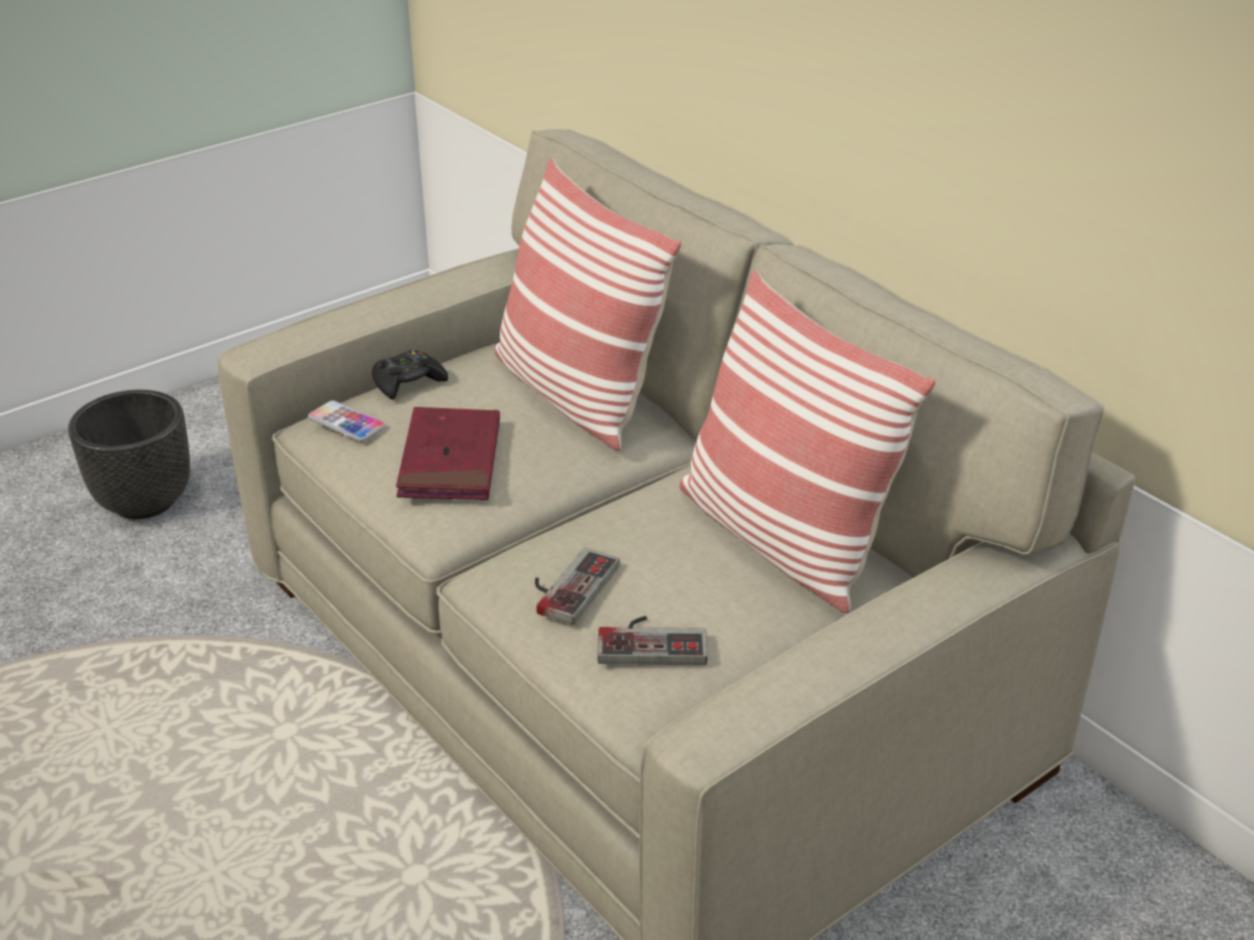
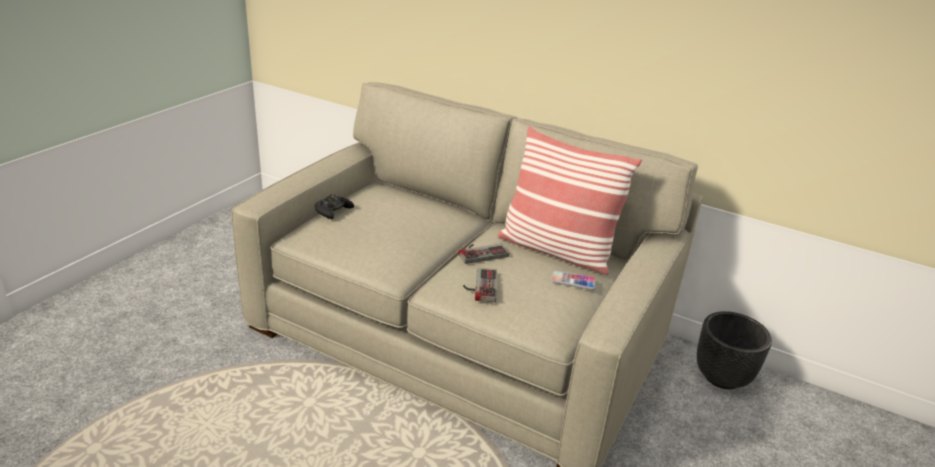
camera: 25 degrees left, 5 degrees down
black planter [68,390,190,519] -> black planter moved to [697,311,772,389]
phone [308,400,386,442] -> phone moved to [551,270,596,290]
red book [396,407,500,500] -> none
pillow [495,158,682,451] -> none
game controller [597,616,708,665] -> game controller moved to [458,244,509,264]

